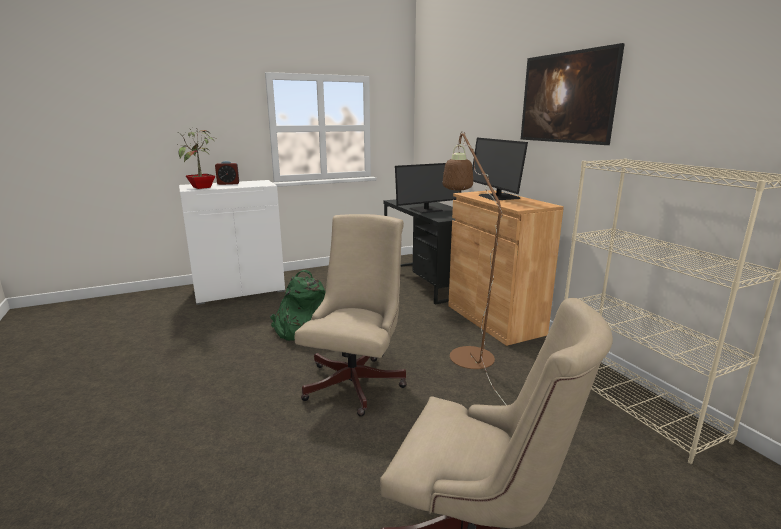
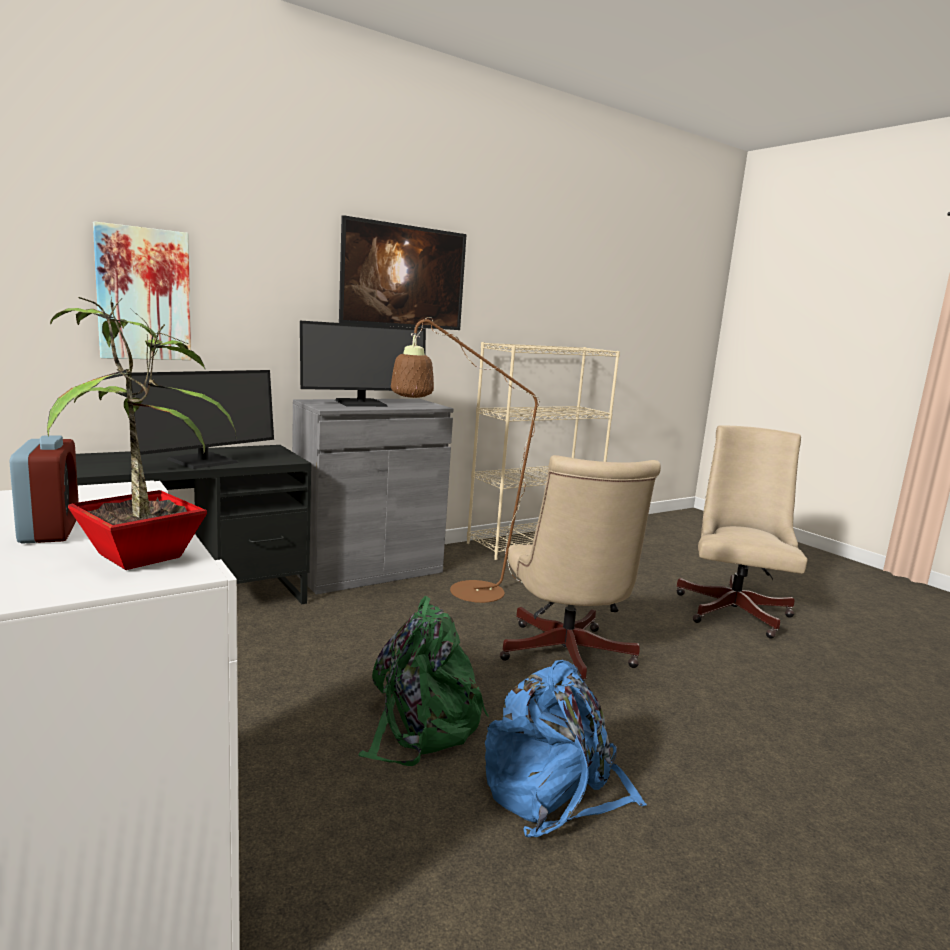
camera: 100 degrees left, 5 degrees down
beige office chair [295,214,407,417] -> beige office chair turned 105 degrees counterclockwise [500,455,661,681]
monitor [395,163,461,213] -> monitor turned 75 degrees clockwise [131,370,274,469]
brown cabinet [448,190,564,346] -> grey cabinet [292,399,454,595]
none -> picture [93,221,191,360]
none -> blue backpack [485,660,647,837]

